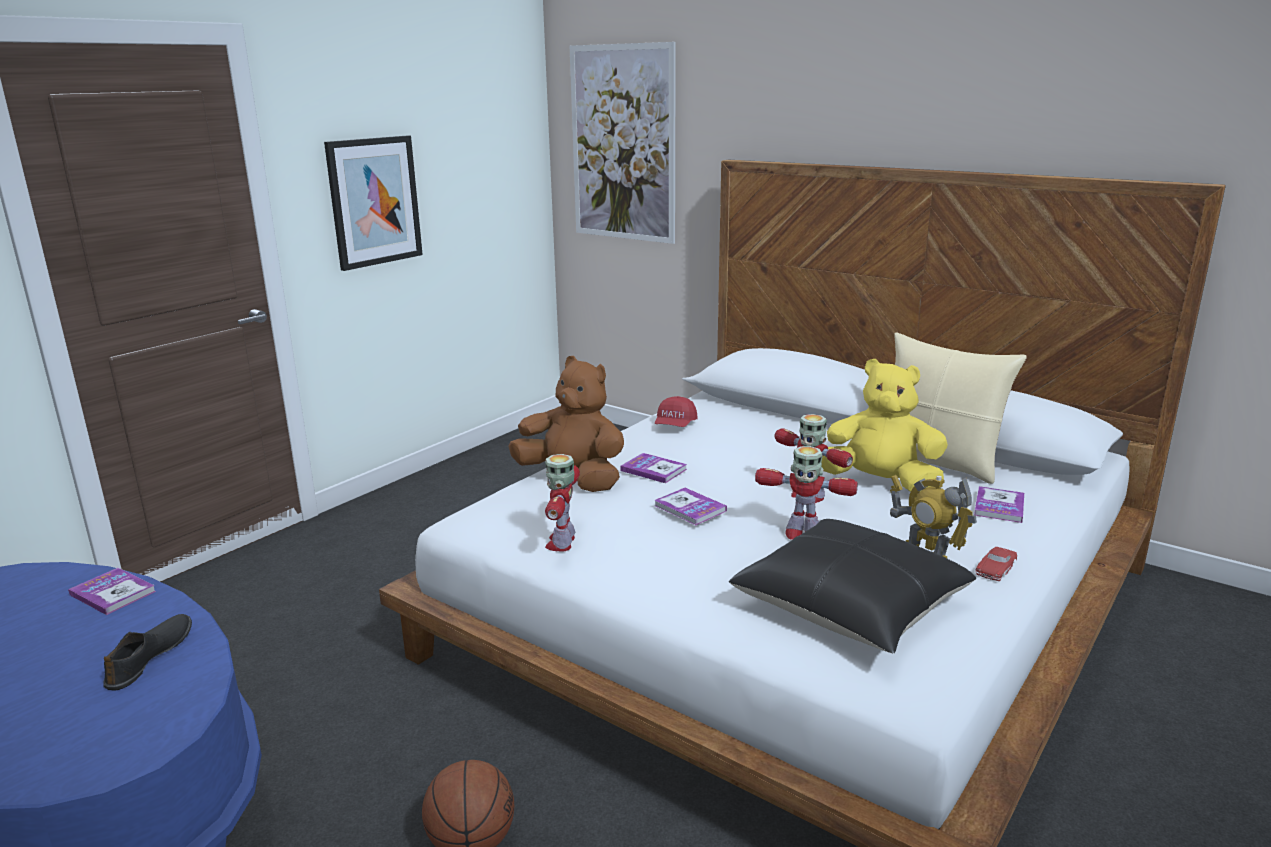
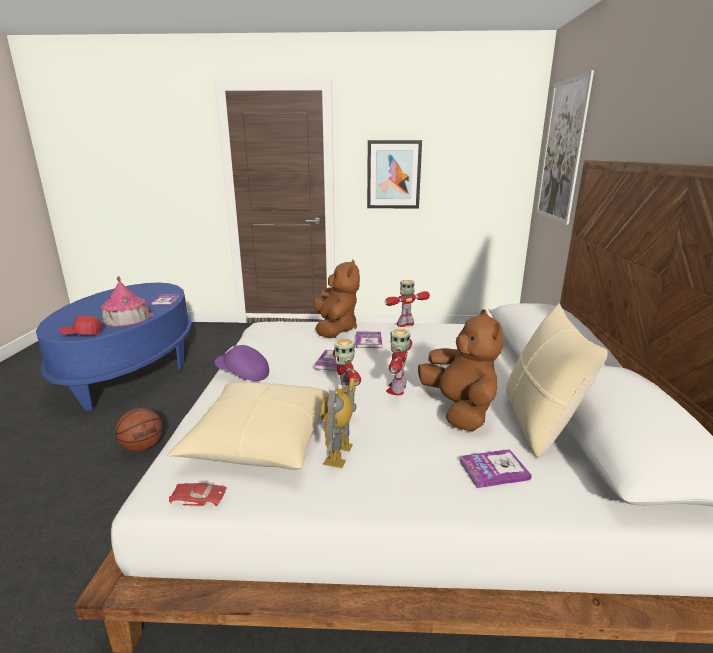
camera: 55 degrees right, 0 degrees up
black shoe [103,614,192,690] -> toy house [101,277,154,327]
toy robot [545,454,580,551] -> toy robot moved to [385,280,430,327]
red cap [655,396,698,427] -> red cap moved to [59,315,103,335]
black pillow [729,519,976,654] -> beige pillow [167,382,329,470]
yellow plush toy [821,359,948,493] -> brown plush toy [418,309,503,432]
red toy car [975,547,1017,581] -> red toy car moved to [169,483,227,507]
none -> purple cap [215,345,269,381]

